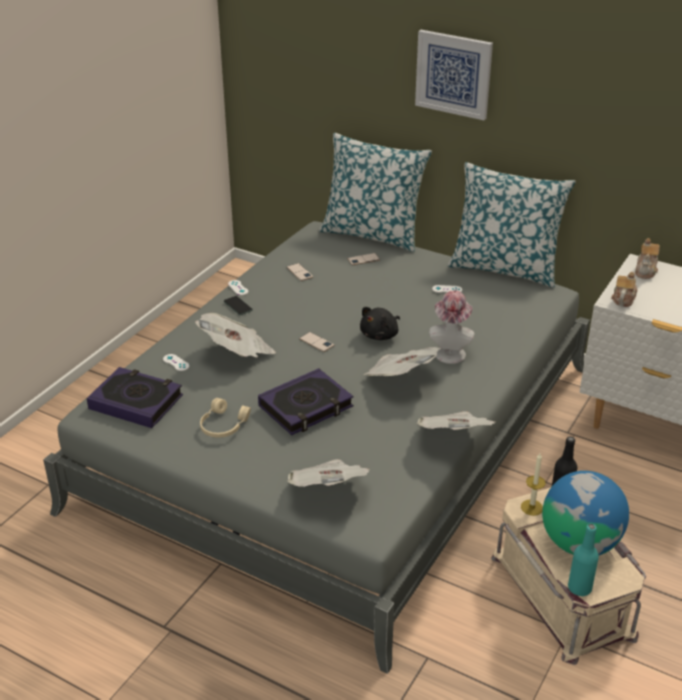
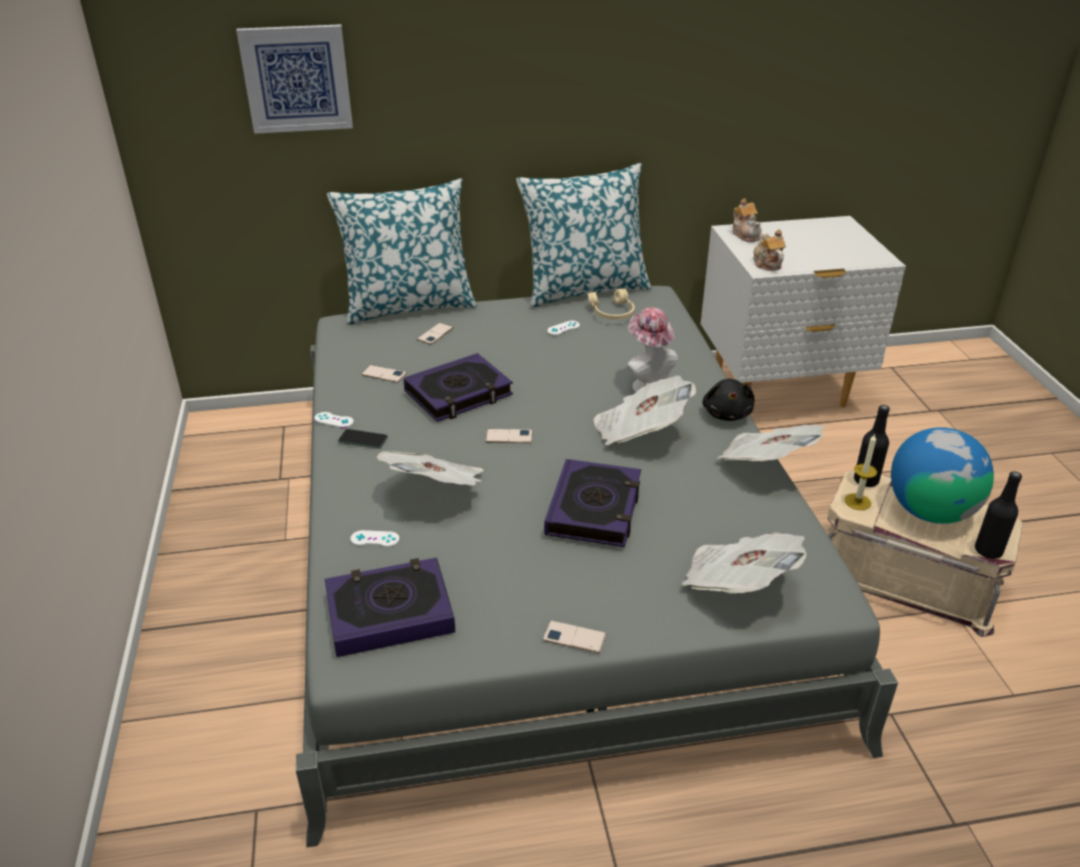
camera: 40 degrees left, 0 degrees up
beige headphones [200,398,251,438] -> beige headphones moved to [588,289,635,320]
black plush toy [360,307,400,340] -> black plush toy moved to [702,379,755,421]
picture [415,30,493,120] -> picture moved to [236,24,353,134]
turquoise bottle [568,524,599,596] -> black bottle [975,471,1022,559]
none -> book [404,353,513,422]
none -> phone [543,621,606,654]

